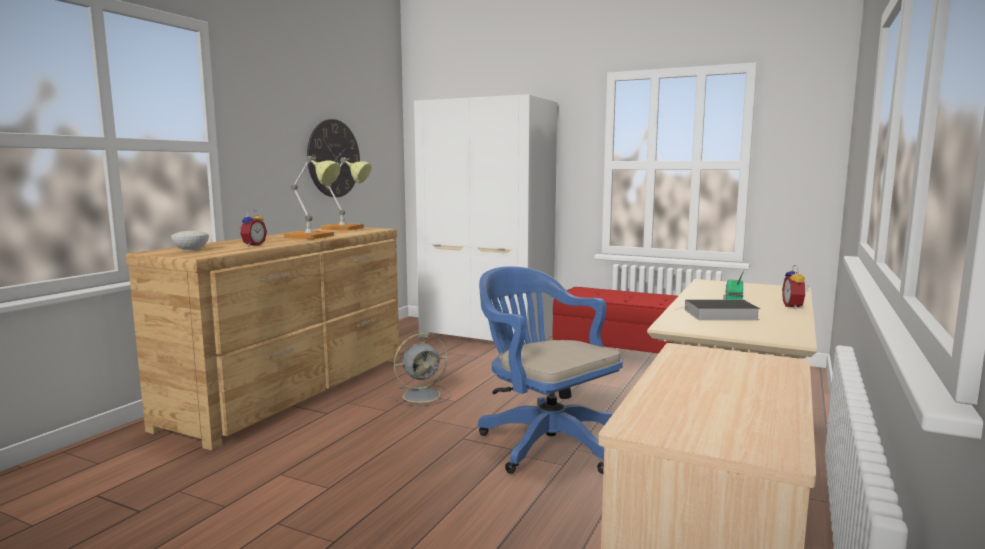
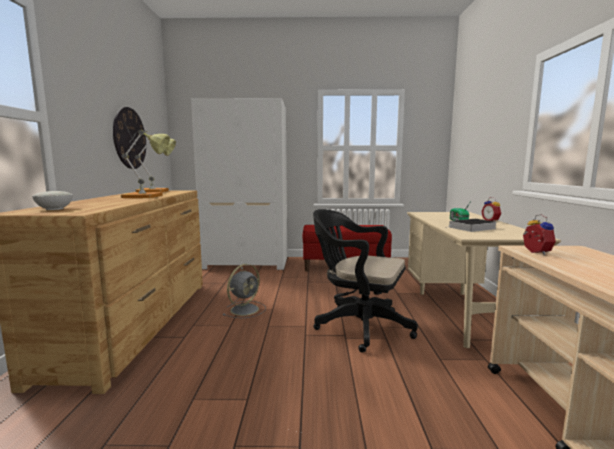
camera: 25 degrees left, 0 degrees up
alarm clock [240,210,267,247] -> alarm clock moved to [523,214,556,255]
blue office chair [478,266,623,474] -> black office chair [313,209,418,353]

